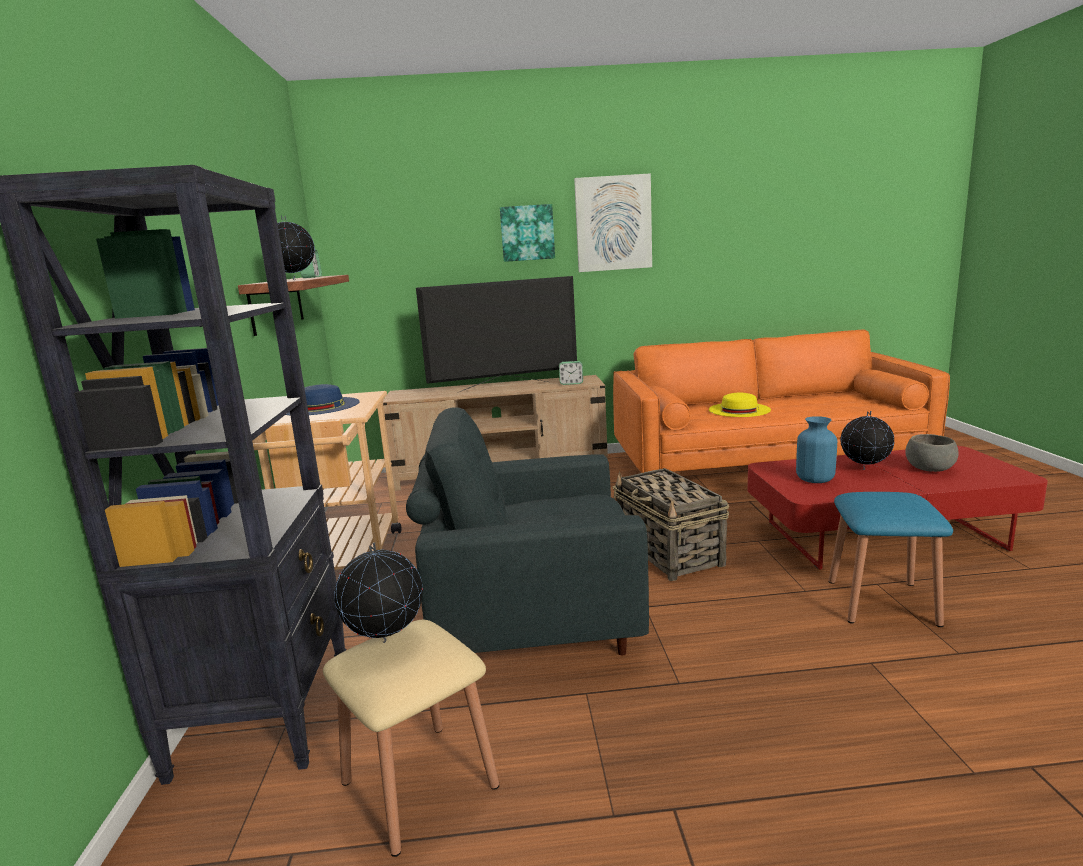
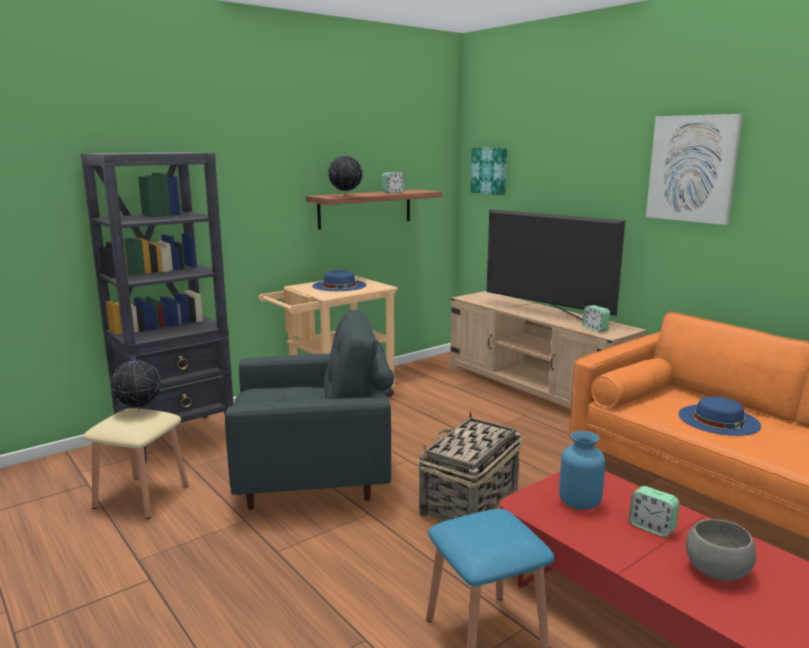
camera: 55 degrees right, 0 degrees up
grey armchair [406,407,649,655] -> grey armchair turned 120 degrees clockwise [225,310,394,510]
picture [500,204,555,262] -> picture moved to [471,148,507,195]
yellow hat [709,393,771,417] -> blue hat [679,396,761,436]
globe [840,411,894,470] -> alarm clock [629,486,679,537]

